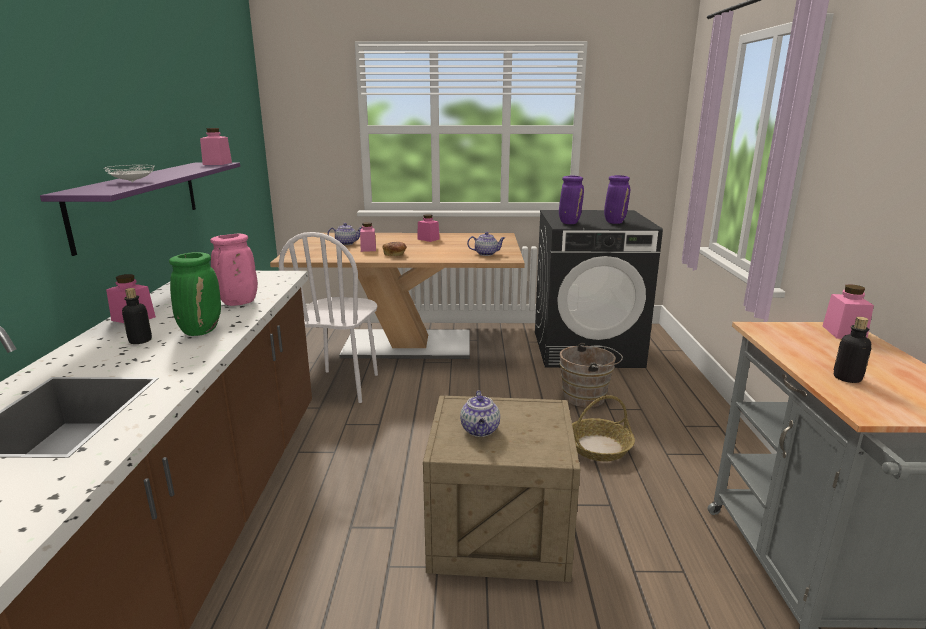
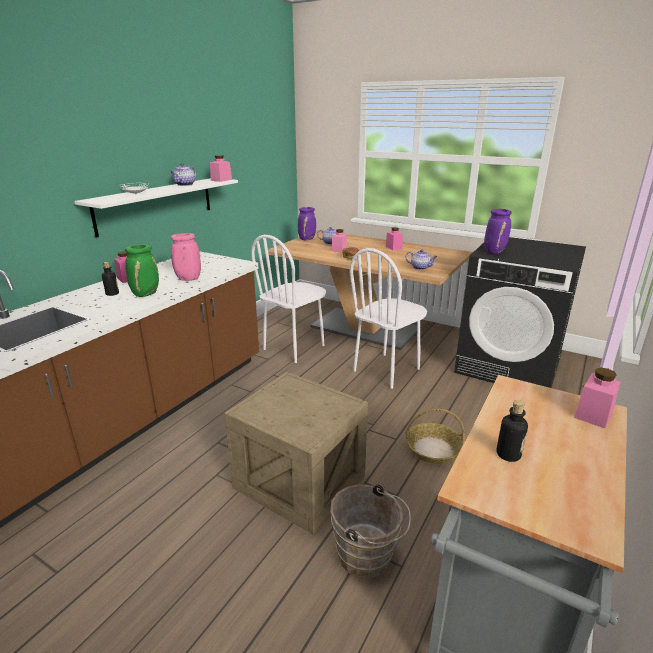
camera: 30 degrees right, 5 degrees up
purple shelf [40,162,240,256] -> white shelf [74,178,238,237]
teapot [460,390,500,437] -> teapot moved to [170,163,196,186]
brown bucket [559,343,623,407] -> brown bucket moved to [330,484,411,578]
purple vase [604,175,630,224] -> purple vase moved to [298,207,316,240]
none -> white chair [350,248,427,389]

